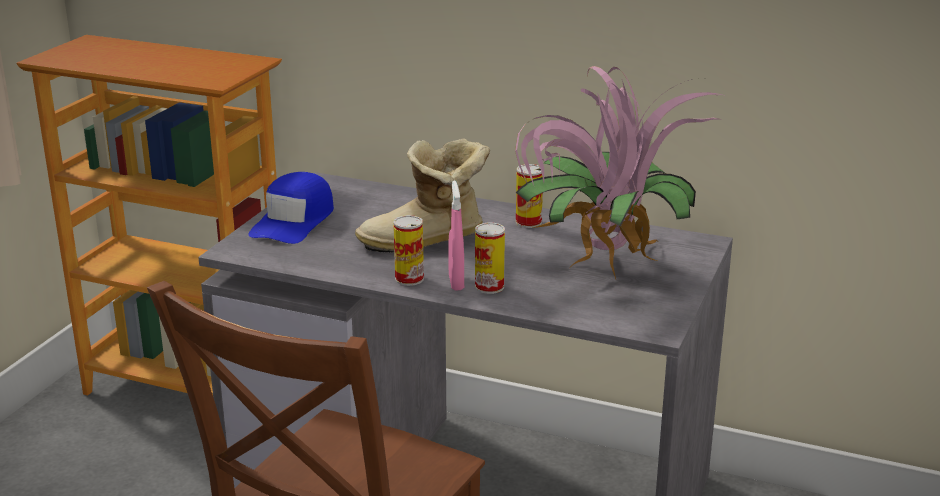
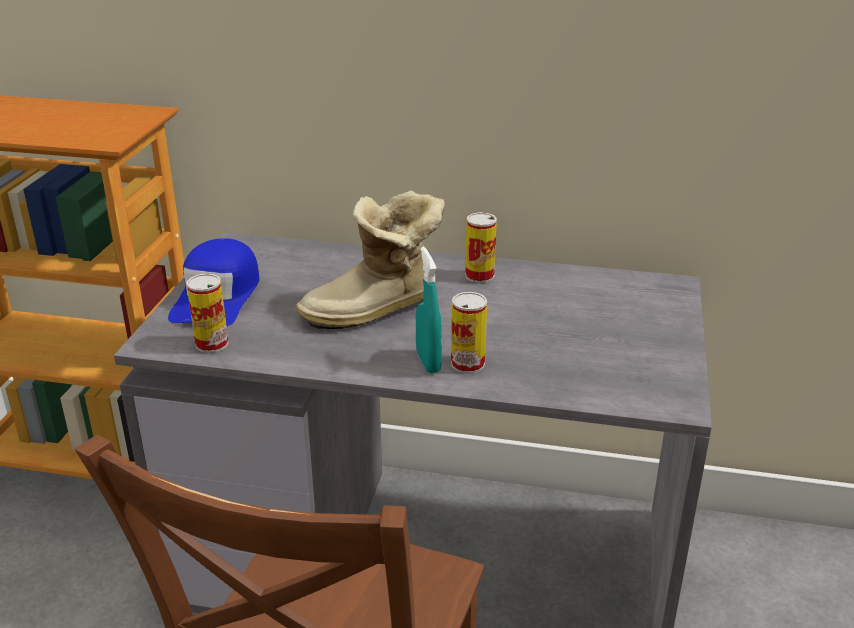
camera: 10 degrees left, 5 degrees up
can [393,215,424,286] -> can moved to [187,273,229,353]
pink spray bottle [448,180,464,291] -> turquoise spray bottle [416,247,442,373]
potted plant [515,66,726,279] -> none

